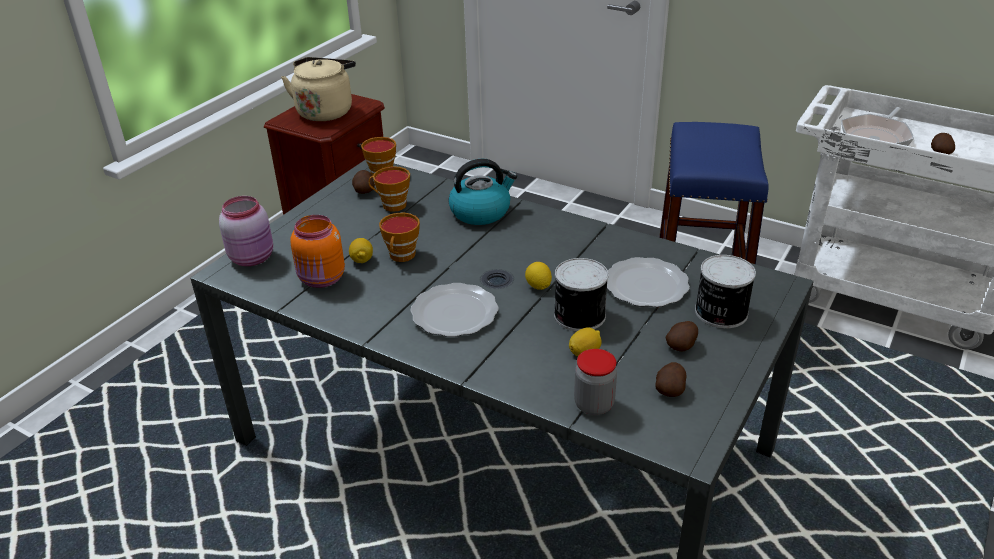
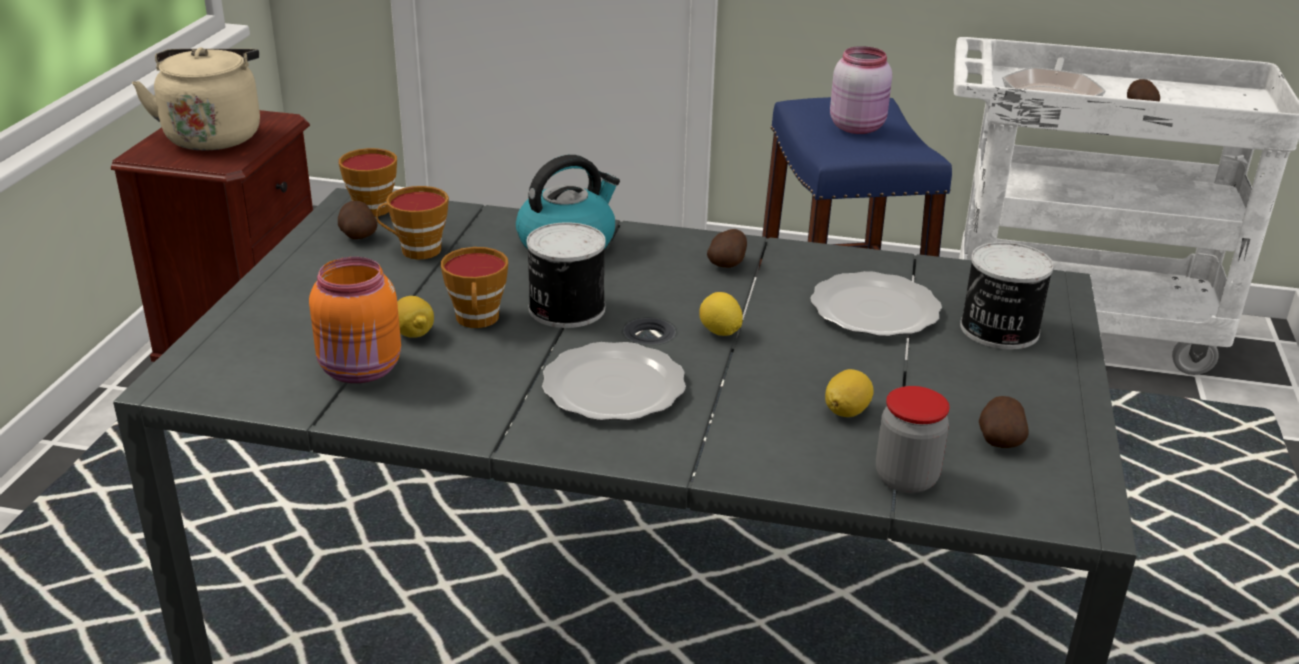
camera: 20 degrees left, 5 degrees down
pink jar [219,196,273,266] -> pink jar moved to [830,46,892,134]
can [554,258,608,331] -> can moved to [527,222,606,328]
potato [666,321,698,351] -> potato moved to [707,229,747,268]

